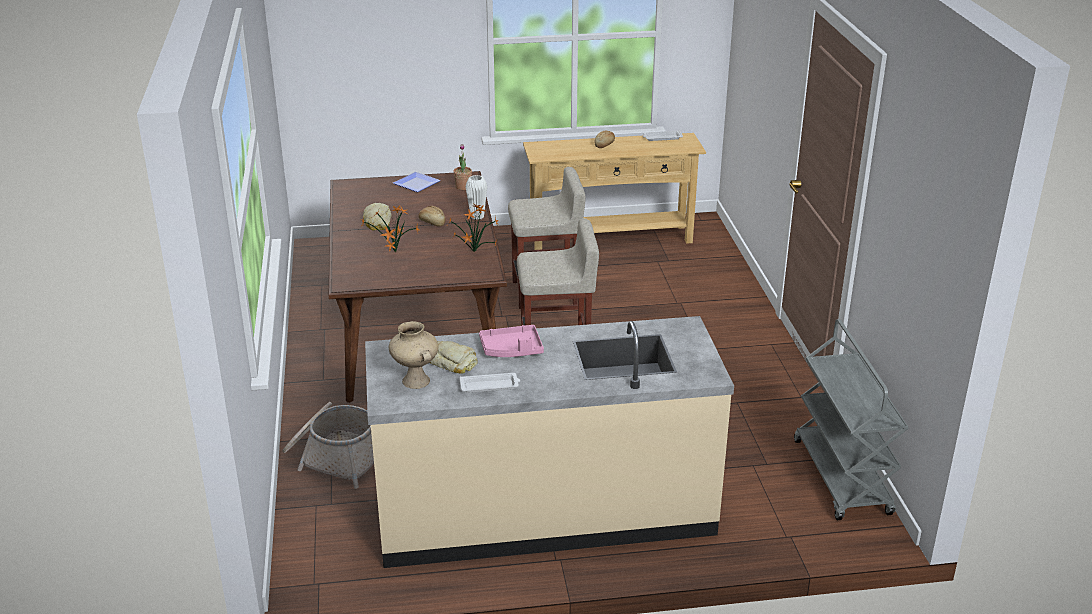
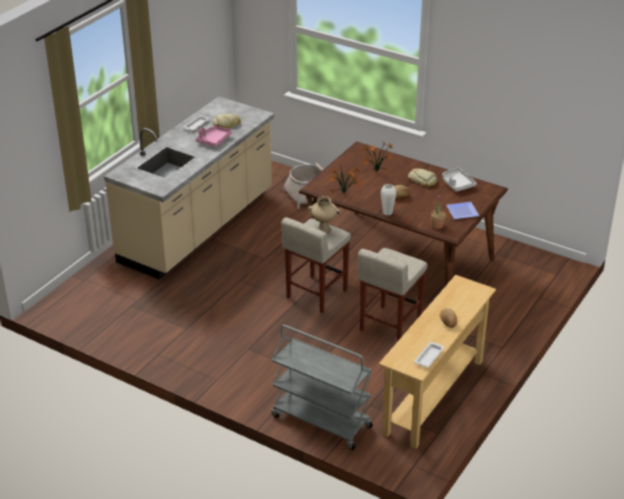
camera: 130 degrees right, 5 degrees up
beige vase [388,321,438,389] -> beige vase moved to [308,196,340,233]
grey cart [794,319,908,520] -> grey cart moved to [271,325,373,450]
none -> grey tray [442,168,477,192]

